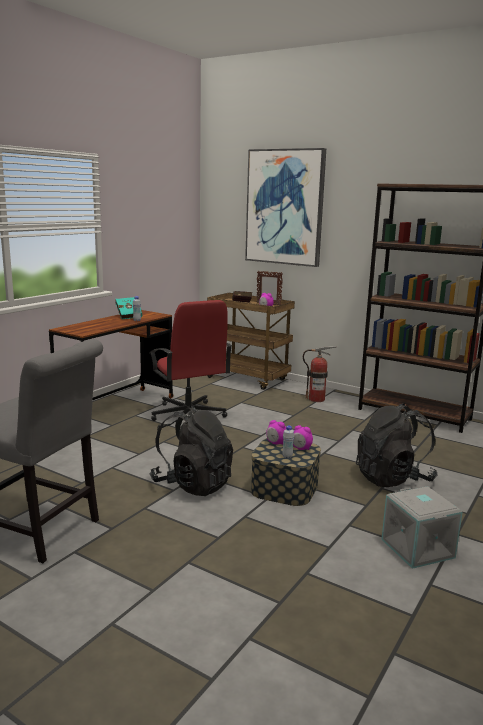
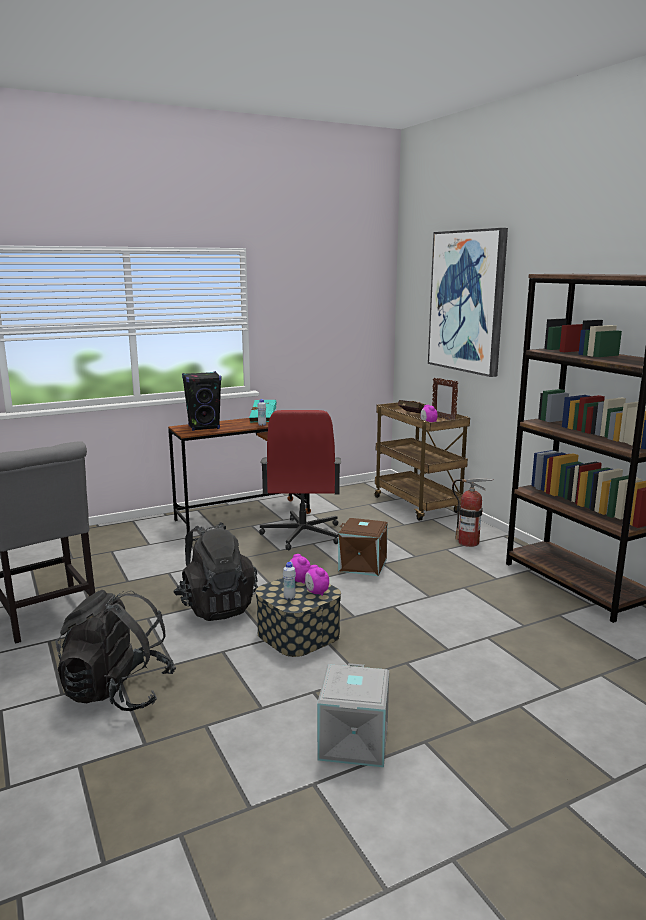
camera: 30 degrees right, 0 degrees up
black backpack [356,403,438,487] -> black backpack moved to [55,590,176,711]
none -> black speaker [182,371,222,431]
none -> brown storage box [338,518,388,576]

